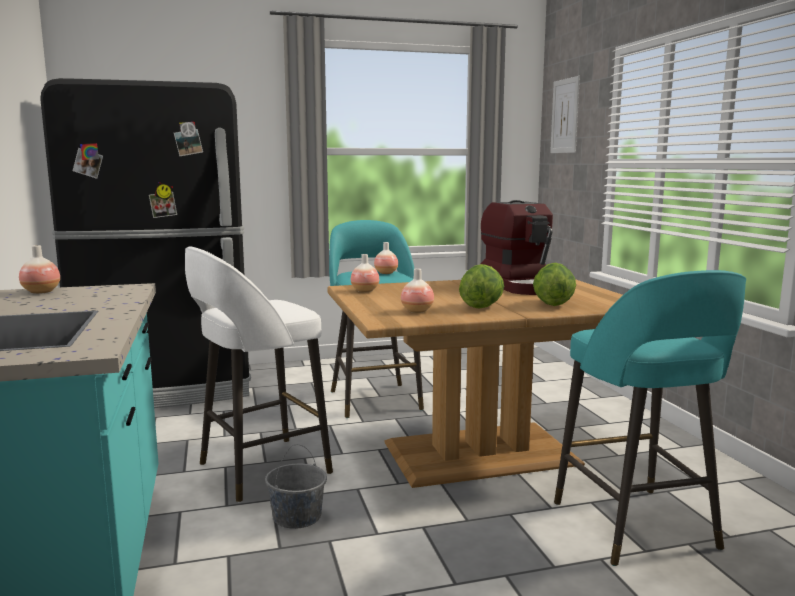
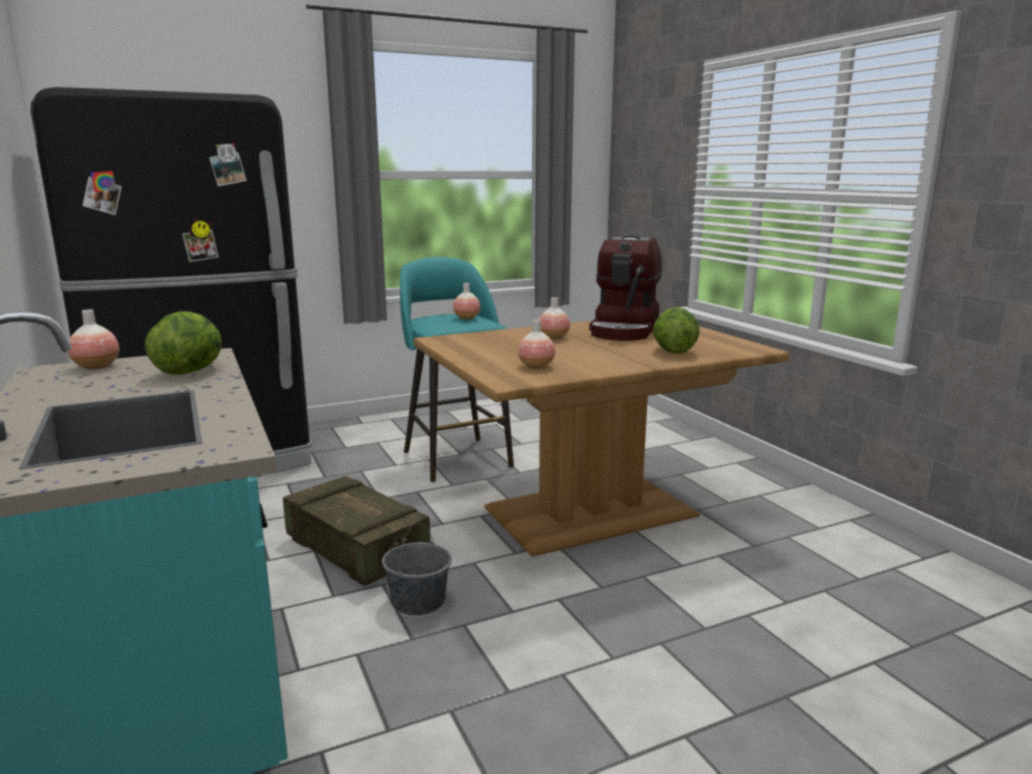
camera: 10 degrees left, 5 degrees up
white stool [185,246,333,502] -> crate [283,476,431,586]
vase [351,254,379,292] -> vase moved to [539,297,570,339]
lettuce [459,264,504,308] -> lettuce moved to [145,311,222,375]
coffee machine [481,200,553,295] -> coffee machine turned 45 degrees clockwise [589,236,662,341]
picture [550,76,580,153] -> none
turquoise stool [554,270,746,566] -> none

